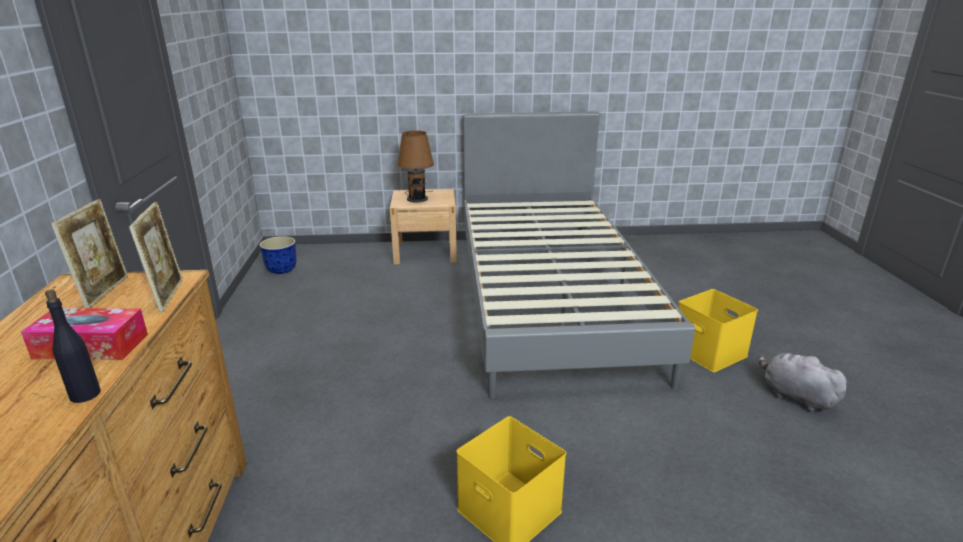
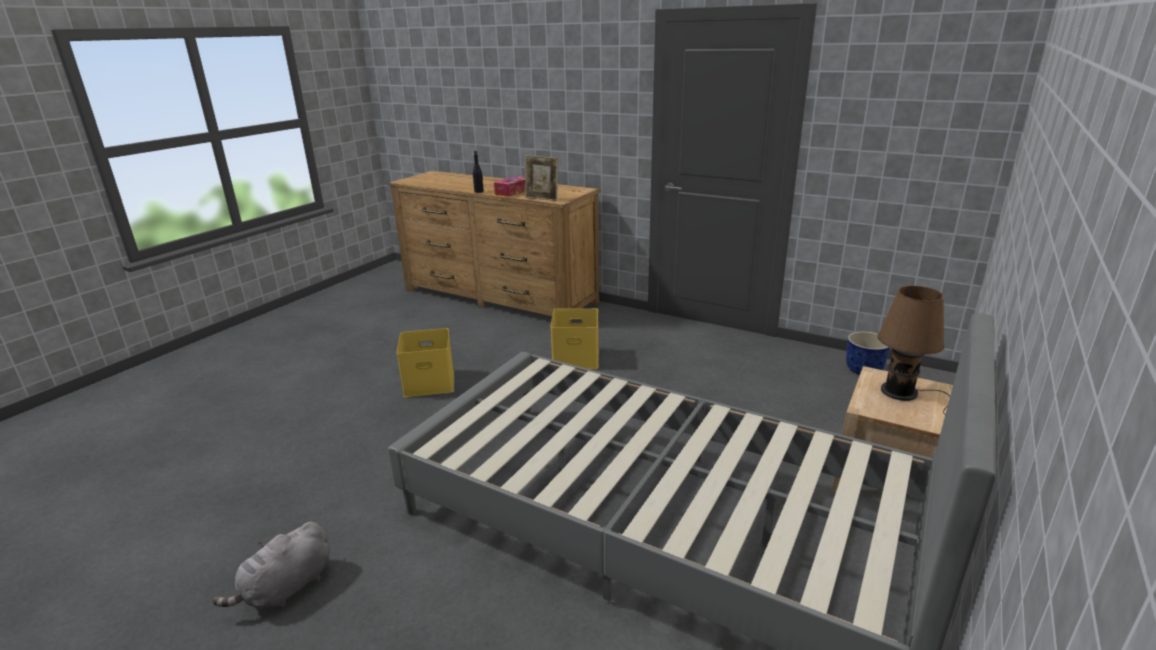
camera: 125 degrees right, 0 degrees up
picture frame [51,199,128,308] -> none
yellow storage box [678,289,758,372] -> yellow storage box moved to [550,308,599,369]
grey plush toy [759,353,849,412] -> grey plush toy turned 135 degrees clockwise [212,522,329,609]

